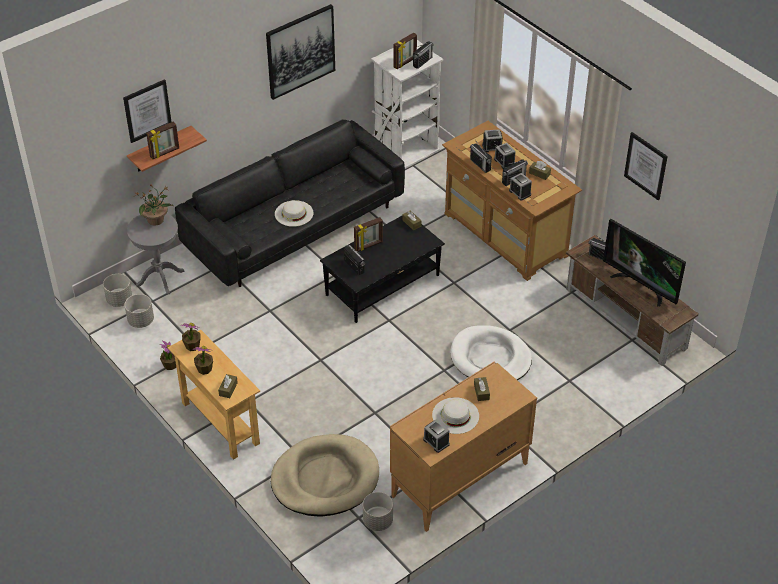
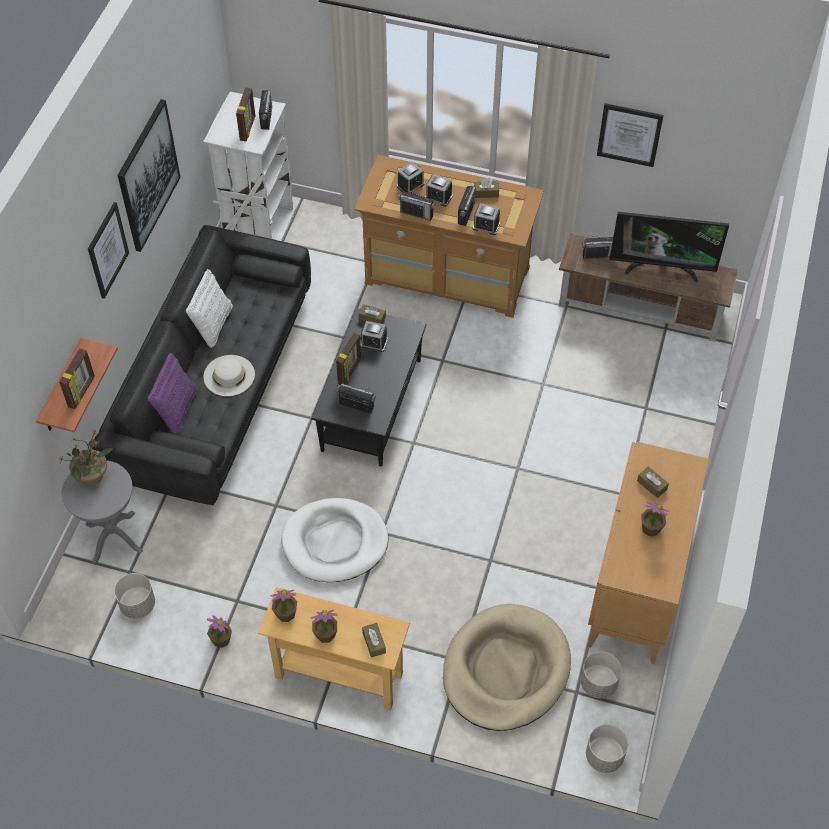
camera: 35 degrees left, 10 degrees up
grey planter [103,274,132,307] -> grey planter moved to [586,724,628,773]
picture [123,79,171,143] -> picture moved to [88,202,129,299]
alarm clock [423,419,450,453] -> alarm clock moved to [360,321,388,352]
white hat [432,397,479,434] -> potted plant [641,502,669,536]
white dog bed [451,325,532,380] -> white dog bed moved to [281,498,388,582]
none -> purple pillow [148,353,198,434]
none -> white pillow [186,269,233,348]

